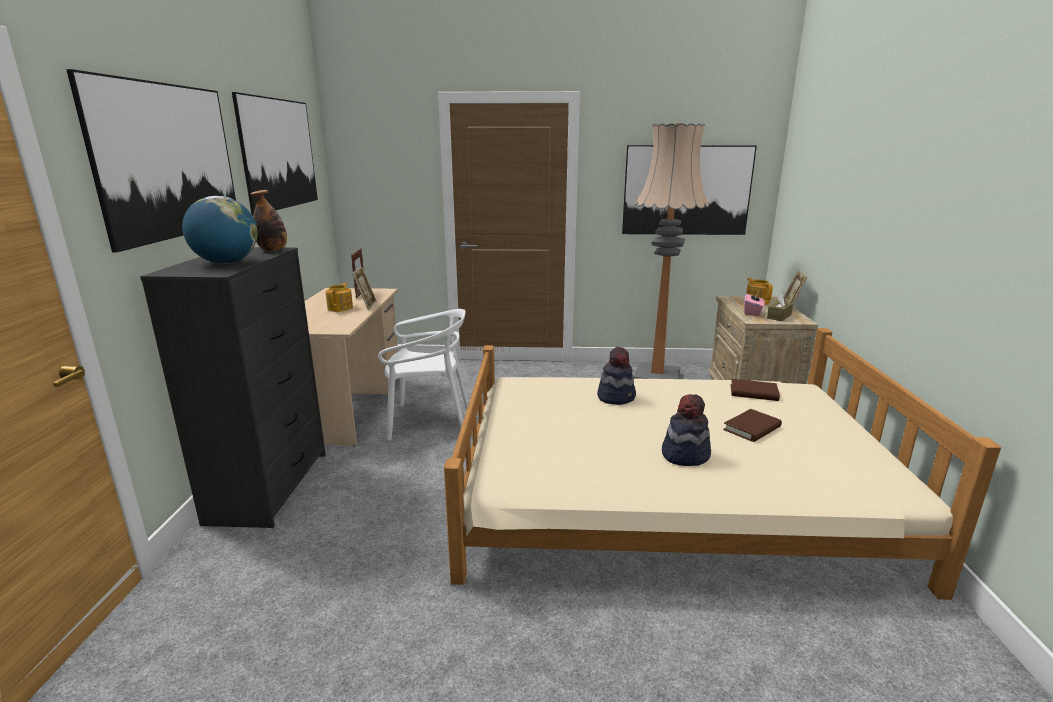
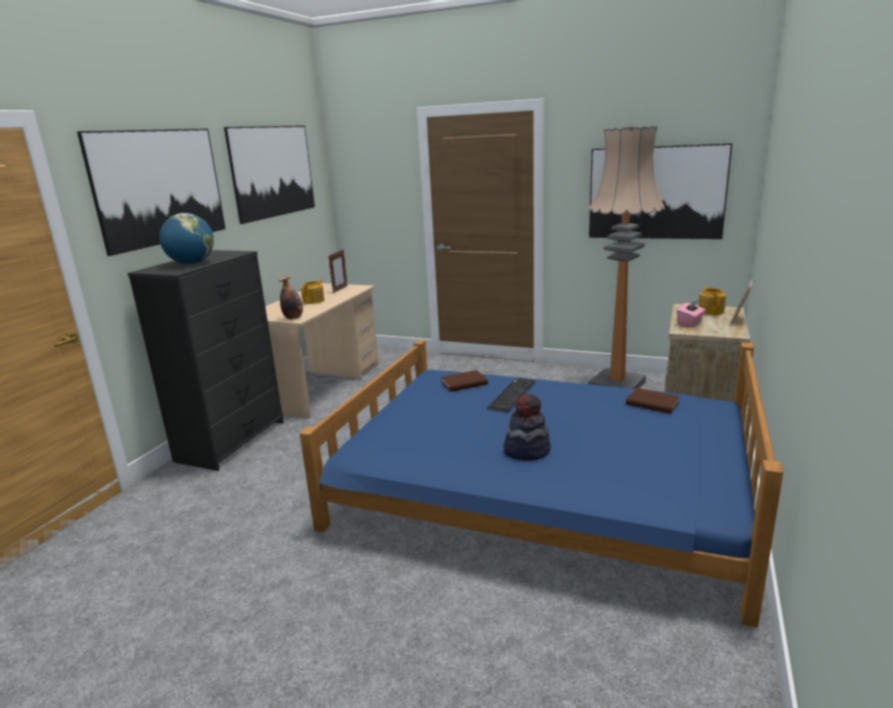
camera: 20 degrees right, 0 degrees up
bottle [250,190,287,252] -> bottle moved to [279,276,303,319]
picture frame [352,267,376,310] -> none
white chair [378,309,469,441] -> none
beige bed [444,328,1001,600] -> blue bed [300,340,783,628]
hat [597,347,636,405] -> keyboard [487,378,535,413]
brown book [723,409,782,442] -> brown book moved to [441,370,488,392]
brown tissue box [767,293,793,321] -> none

